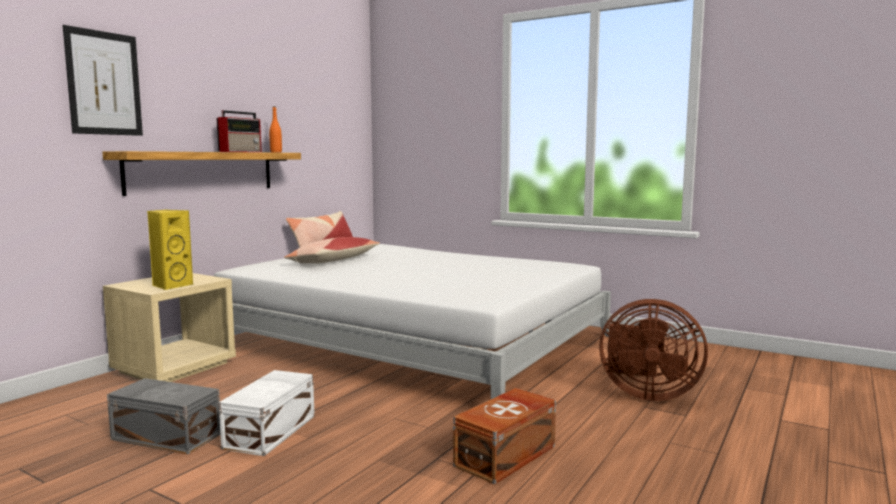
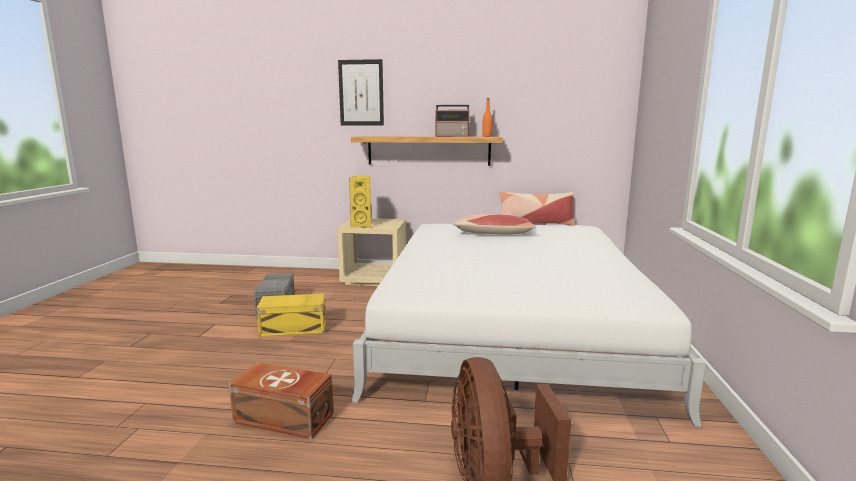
camera: 65 degrees right, 5 degrees up
white storage box [219,370,315,456] -> yellow storage box [257,294,326,337]

